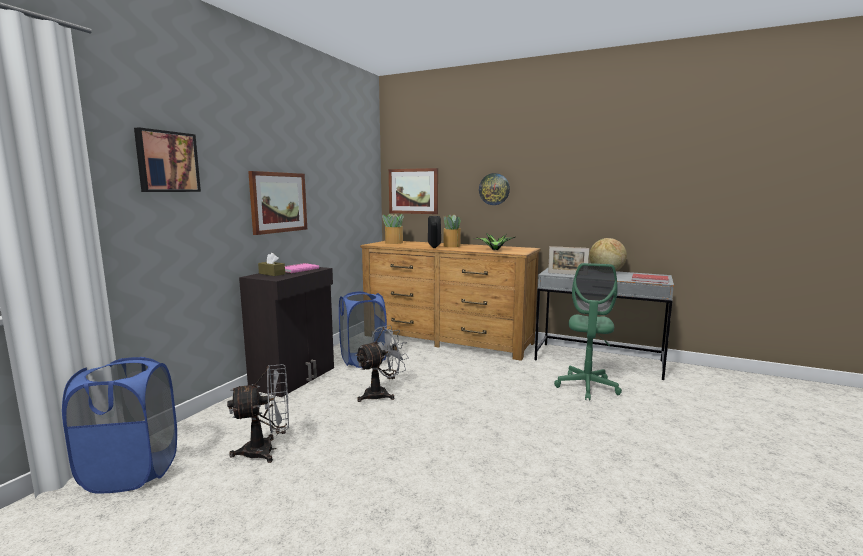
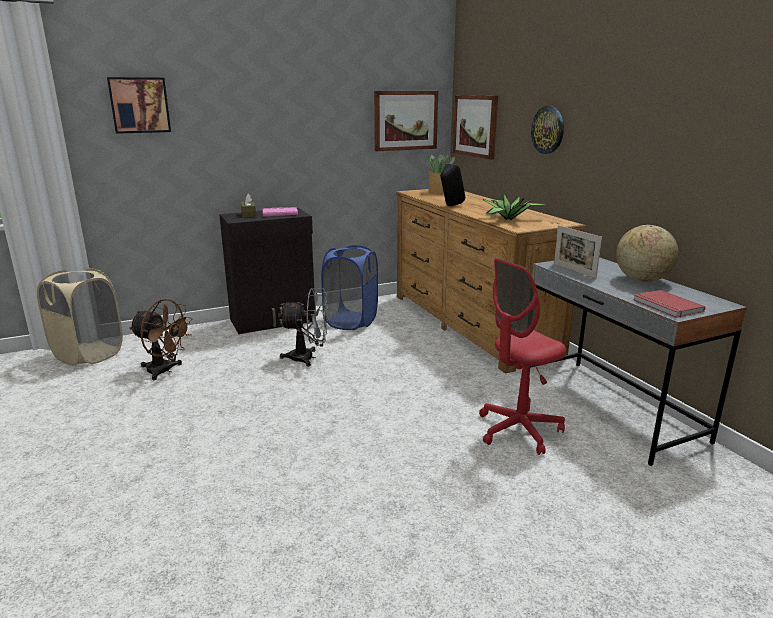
camera: 40 degrees right, 10 degrees up
blue laundry basket [62,357,177,493] -> beige laundry basket [37,268,123,366]
grey fan [227,364,289,463] -> brown fan [129,299,193,380]
picture [248,171,307,235] -> picture moved to [374,91,438,151]
potted plant [443,215,461,247] -> none
green office chair [554,263,622,401] -> red office chair [479,258,566,455]

